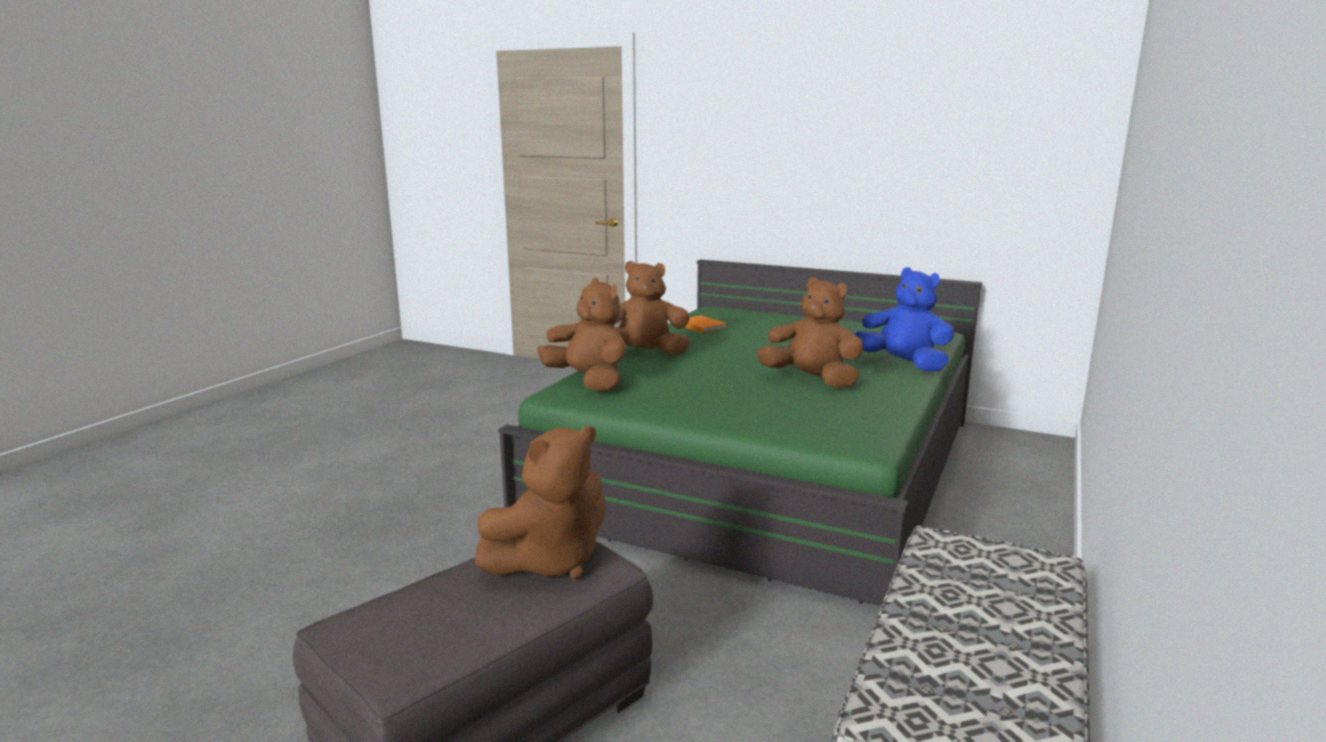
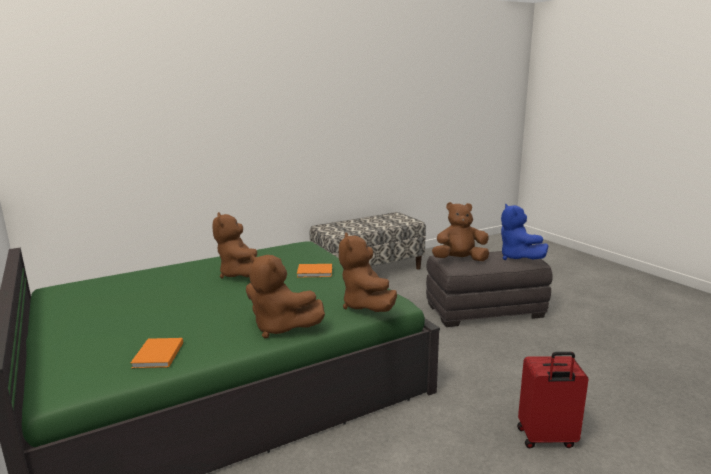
camera: 145 degrees left, 0 degrees up
blue plush toy [853,267,954,371] -> blue plush toy moved to [501,204,548,260]
none -> orange book [297,264,332,277]
none -> red suitcase [517,352,589,448]

